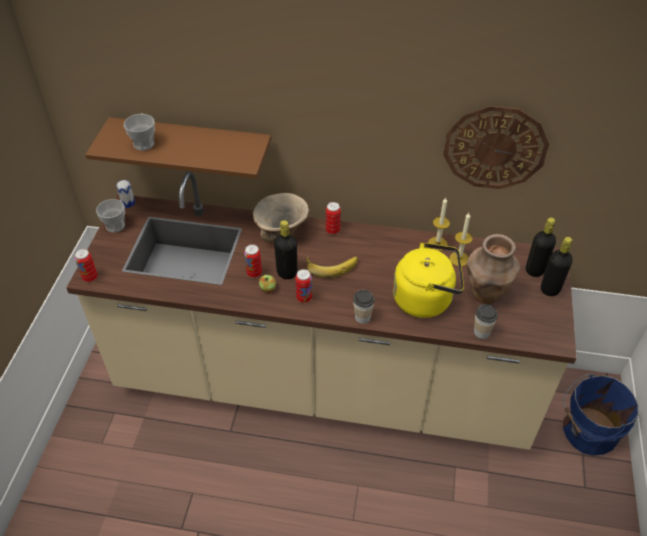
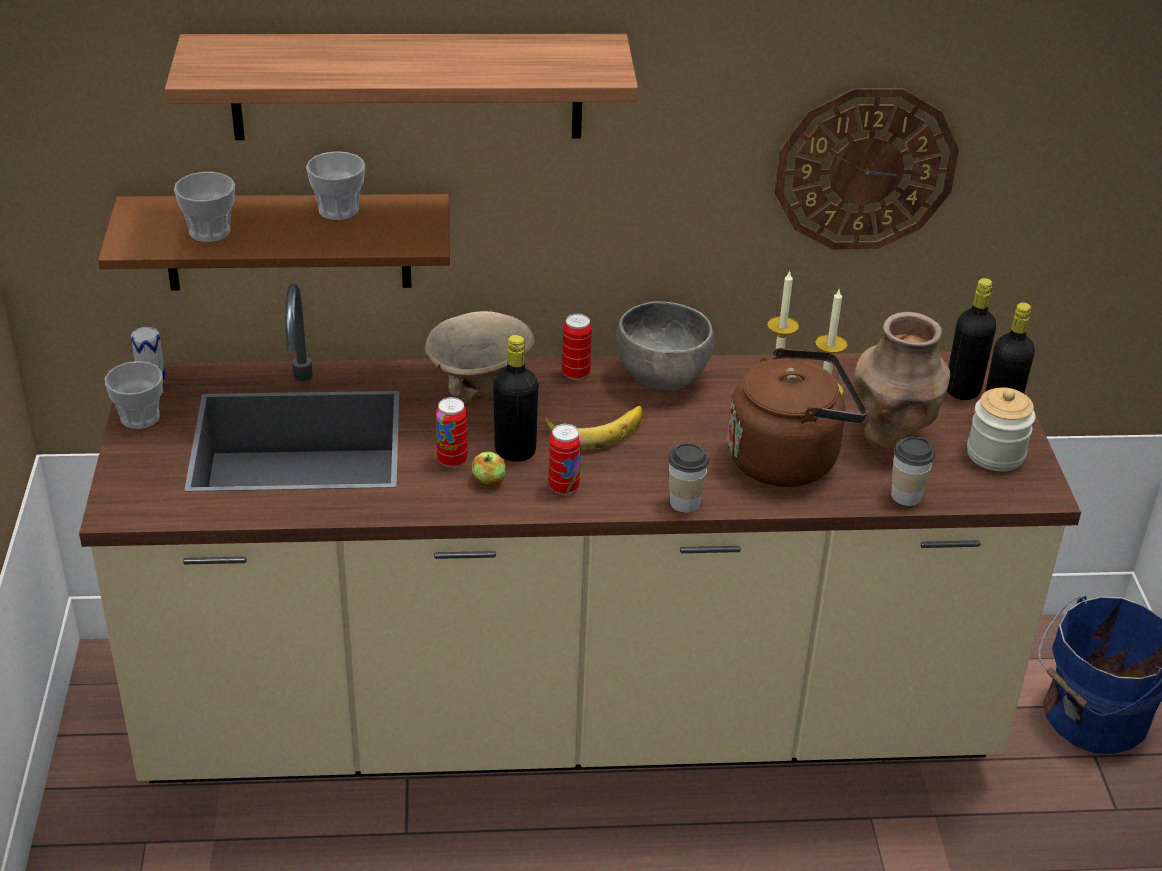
camera: 15 degrees left, 10 degrees down
can [75,249,98,282] -> none
yellow kettle [393,243,464,318] -> brown kettle [727,348,867,487]
none -> shelf [165,34,638,140]
none -> cup [306,151,365,220]
none -> grey bowl [616,301,714,391]
none -> jar [967,387,1036,471]

